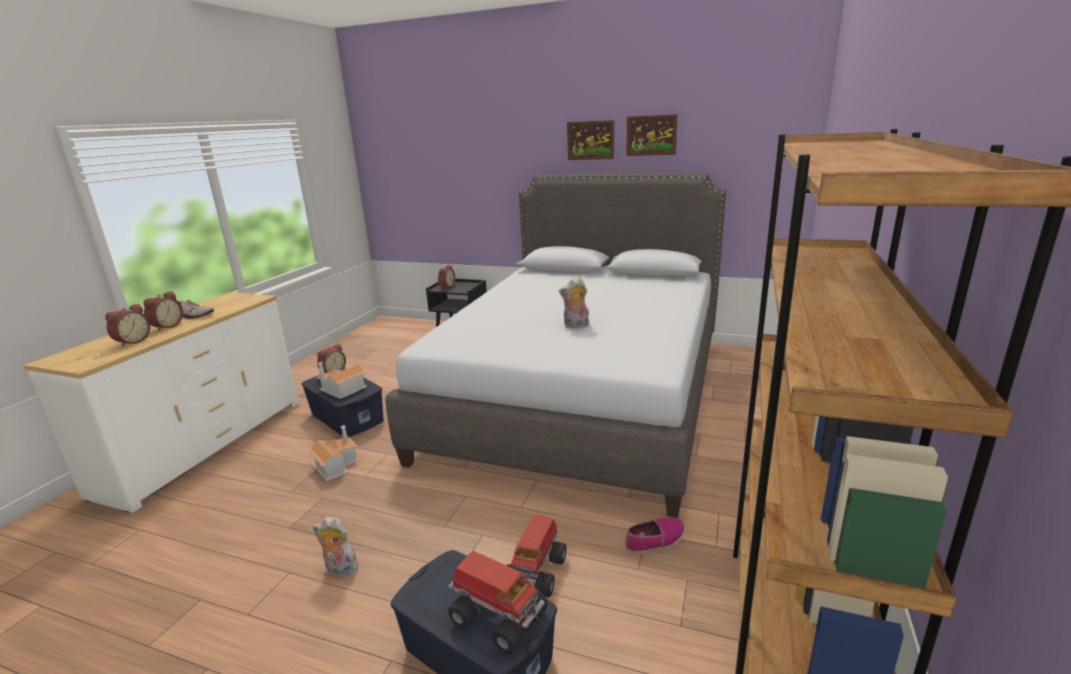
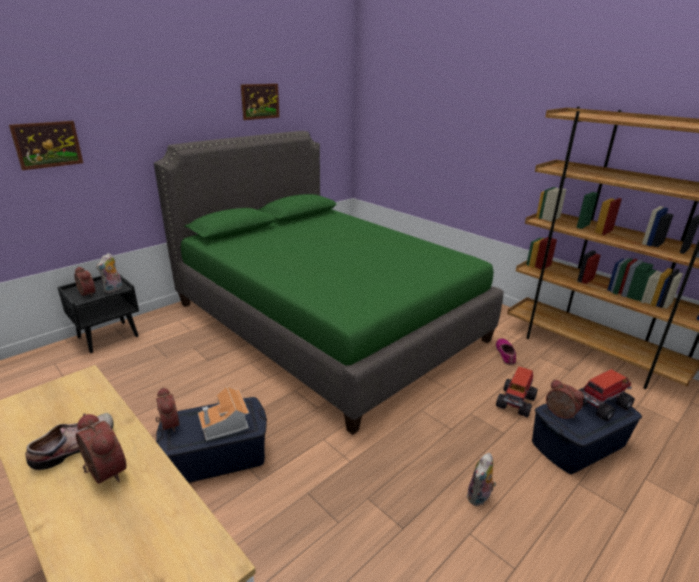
camera: 65 degrees left, 5 degrees up
alarm clock [105,303,150,347] -> alarm clock moved to [546,379,584,419]
toy house [308,425,359,481] -> none
grey bed [385,173,726,518] -> green bed [154,131,503,435]
toy truck [506,515,567,597] -> toy truck turned 75 degrees clockwise [496,366,538,417]
plush toy [559,278,589,329] -> plush toy moved to [96,253,123,293]
picture [567,120,614,160] -> picture moved to [9,121,83,170]

